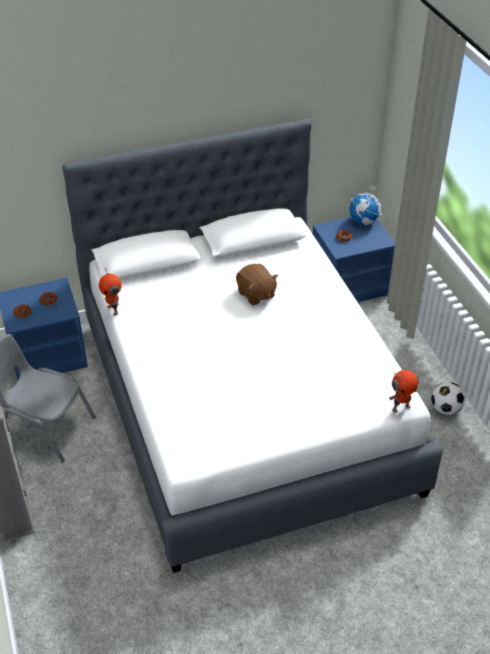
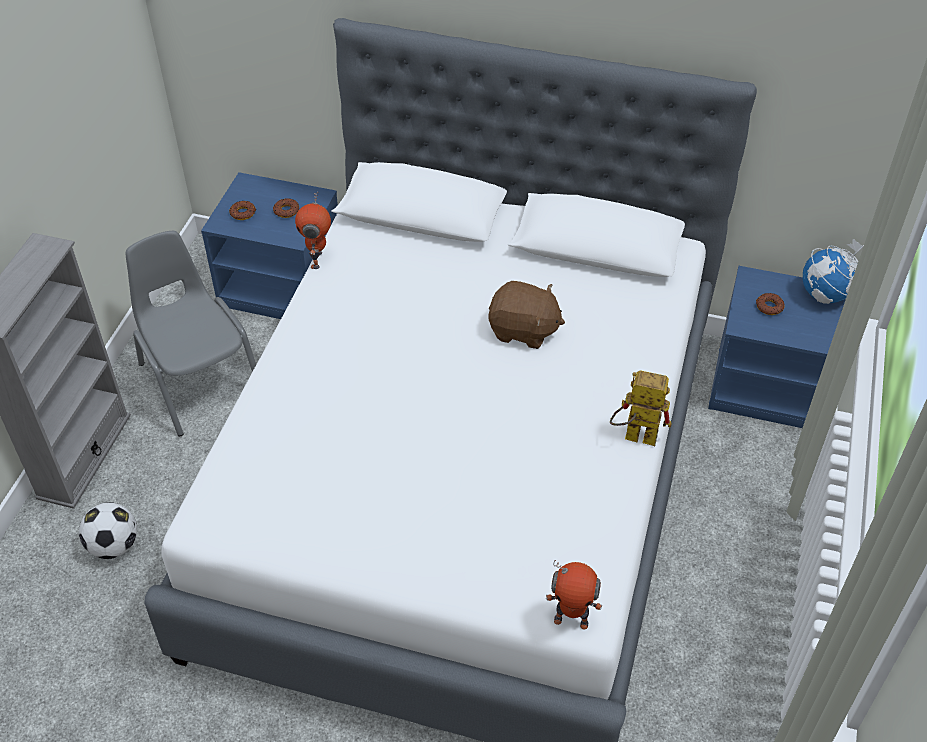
camera: 35 degrees right, 5 degrees up
brown plush toy [236,264,278,305] -> brown plush toy turned 75 degrees counterclockwise [488,281,565,349]
football [431,382,465,415] -> football moved to [79,502,137,559]
none -> toy robot [610,370,672,446]

